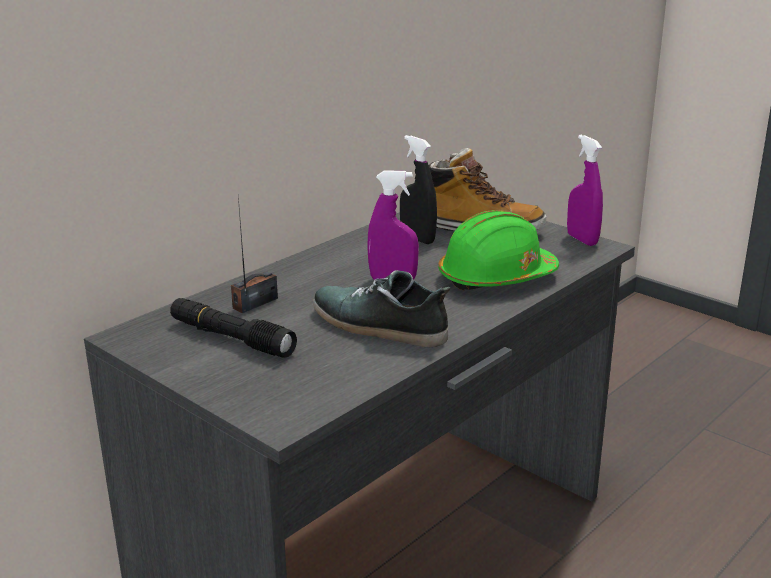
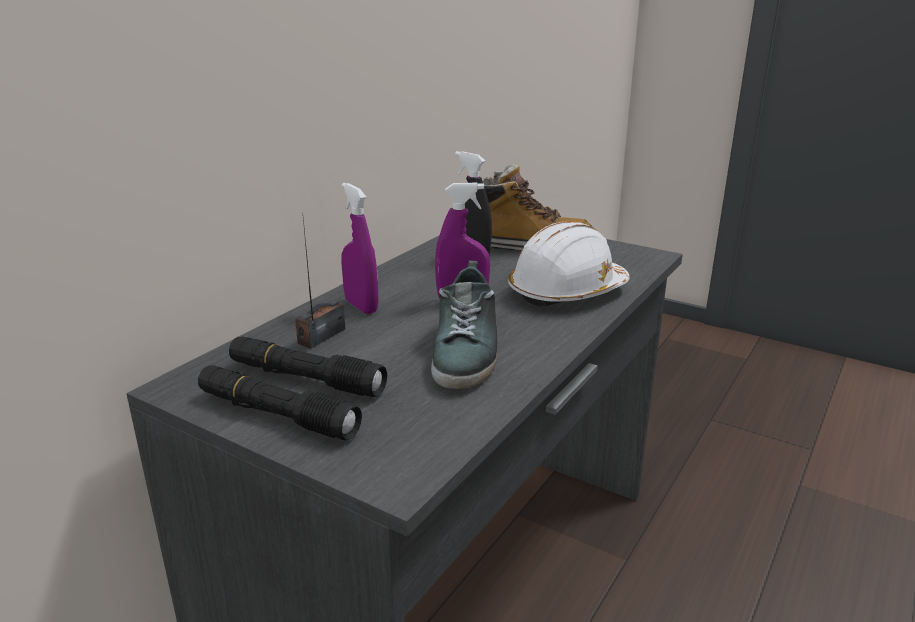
camera: 10 degrees left, 0 degrees up
shoe [313,270,450,347] -> shoe turned 105 degrees counterclockwise [431,260,497,389]
green hard hat [438,210,559,291] -> white hard hat [508,222,630,307]
purple spray bottle [567,135,603,246] -> purple spray bottle moved to [341,183,378,314]
none -> black flashlight [198,365,362,440]

